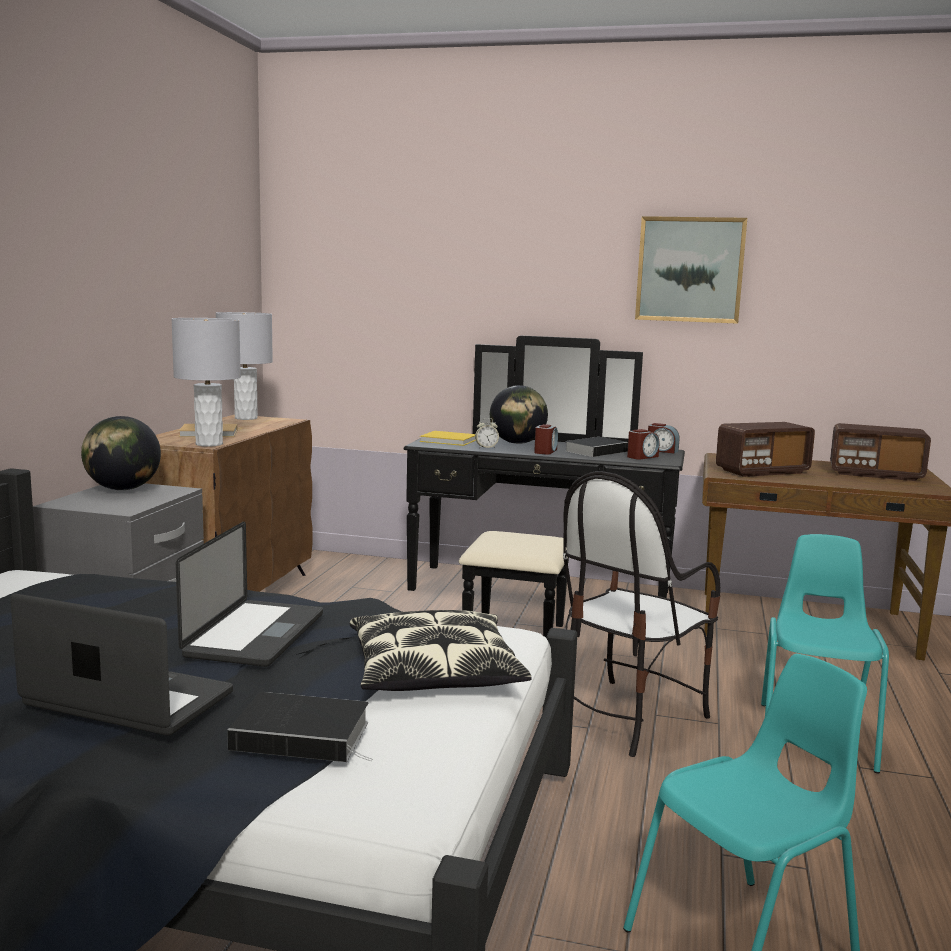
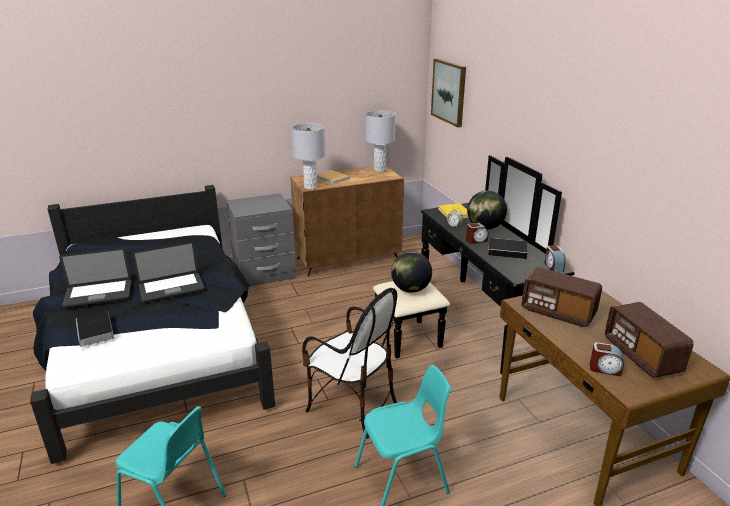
camera: 55 degrees right, 15 degrees up
laptop [10,594,233,736] -> laptop turned 90 degrees clockwise [59,248,131,308]
globe [81,416,161,490] -> globe moved to [391,252,432,293]
pillow [350,610,532,691] -> none
chair [563,471,720,757] -> chair turned 150 degrees counterclockwise [302,288,397,439]
alarm clock [627,429,659,460] -> alarm clock moved to [590,342,624,376]
picture [635,216,747,324] -> picture moved to [431,58,466,127]

